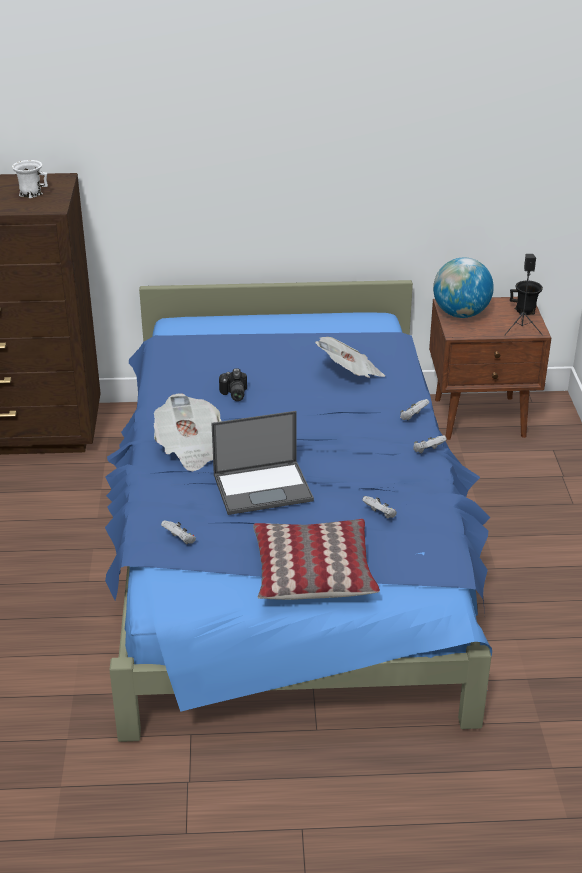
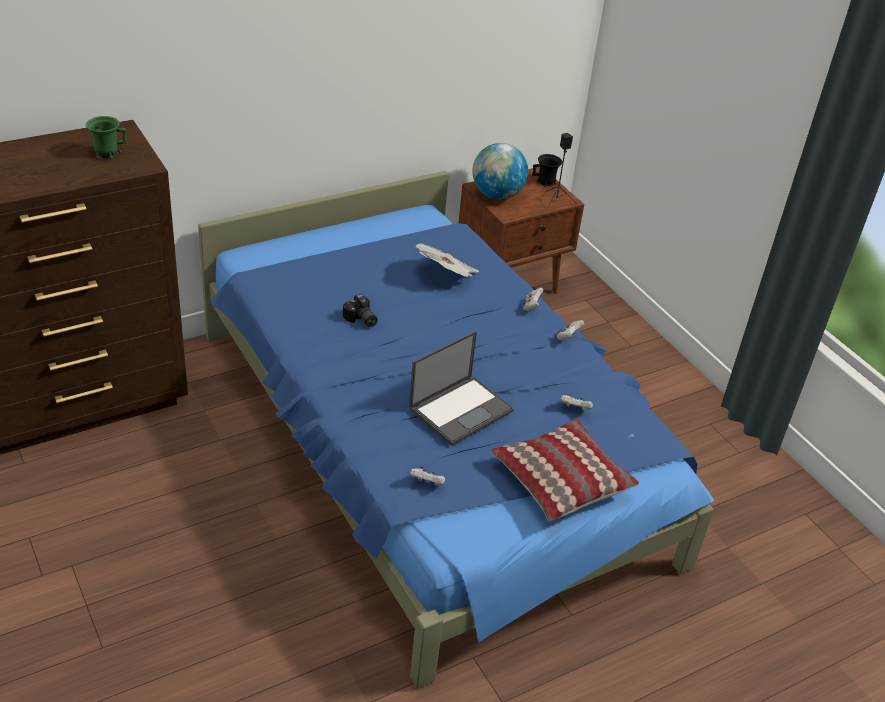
camera: 30 degrees left, 5 degrees up
white mug [12,160,48,198] -> green mug [86,116,127,159]
newspaper [154,393,221,471] -> none

